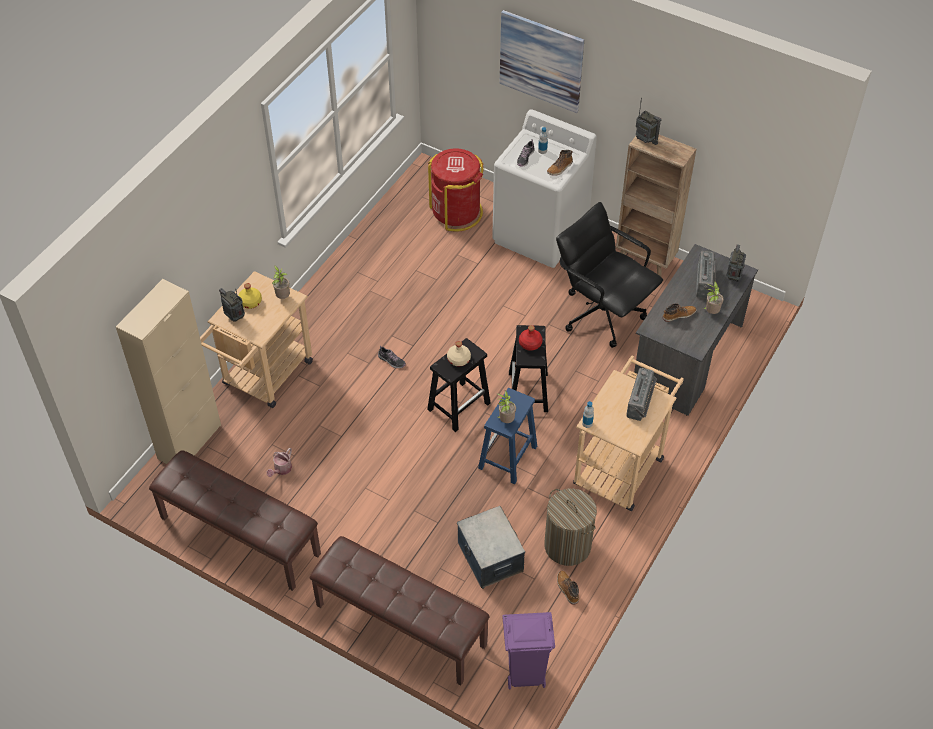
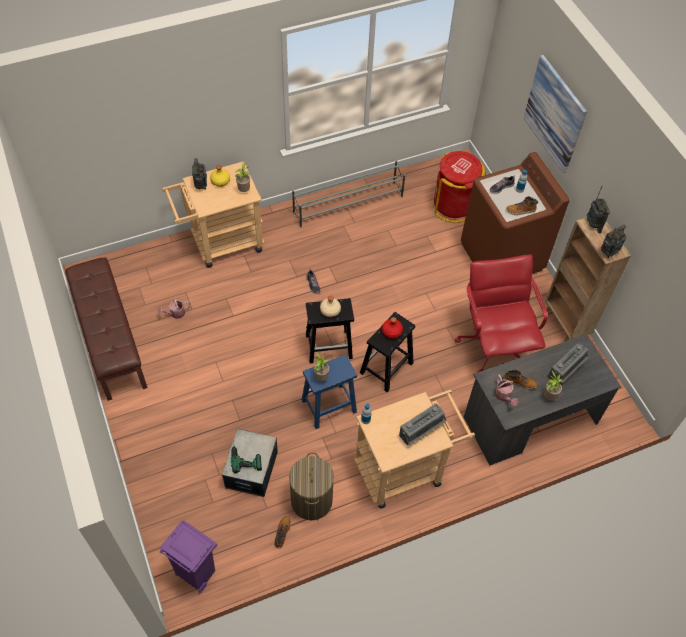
camera: 35 degrees right, 5 degrees up
beige cabinet [116,279,221,464] -> none
brown bench [309,536,490,685] -> none
white washing machine [492,109,597,268] -> brown washing machine [461,152,569,274]
black office chair [556,202,663,348] -> red office chair [455,254,548,373]
radio [726,244,746,282] -> radio moved to [601,225,626,258]
none -> power drill [231,446,262,473]
none -> grey shoe rack [292,160,405,228]
none -> watering can [494,374,518,406]

